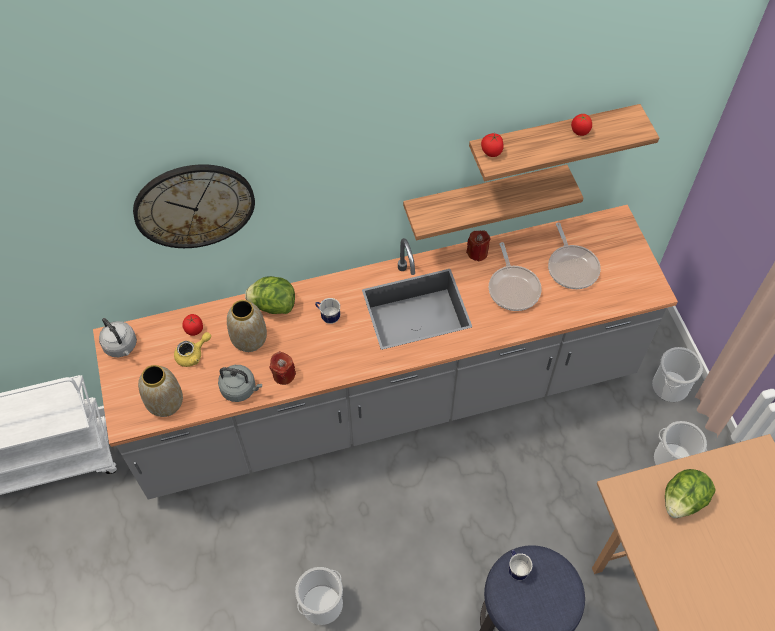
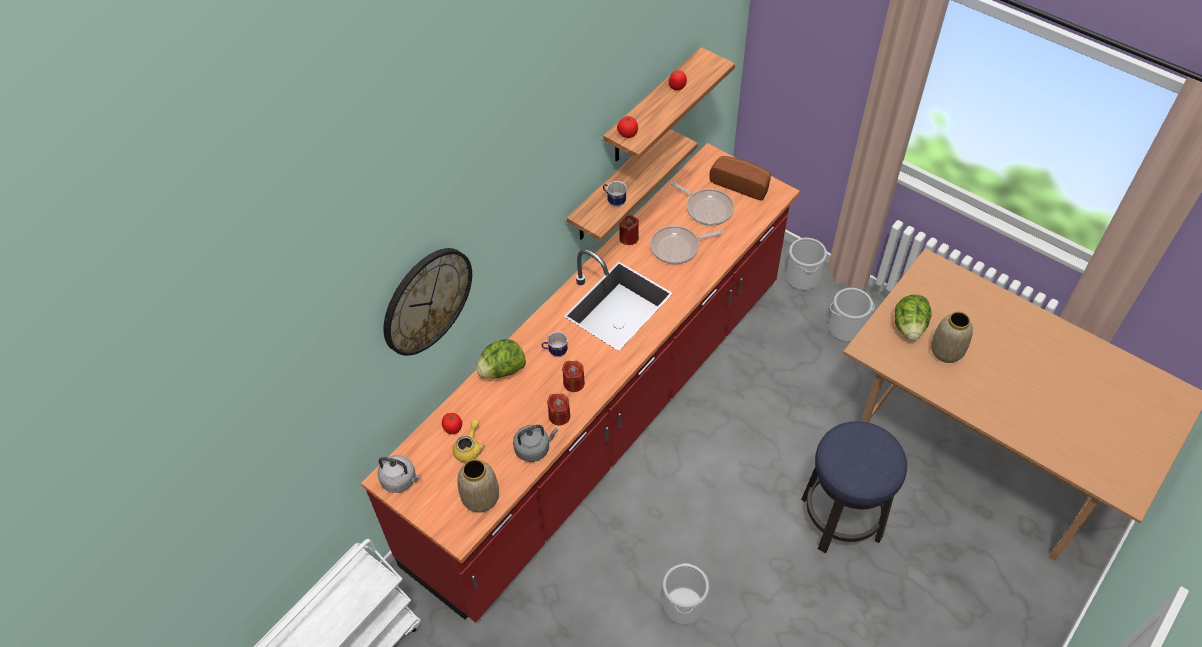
camera: 35 degrees left, 5 degrees down
grey counter [93,205,678,500] -> red counter [361,143,800,623]
vase [227,300,267,352] -> vase moved to [931,311,973,363]
frying pan [489,242,542,311] -> frying pan turned 120 degrees clockwise [650,226,723,264]
mug [508,550,532,580] -> mug moved to [603,181,627,207]
none -> red candle [562,361,585,392]
none -> bread [709,156,771,200]

